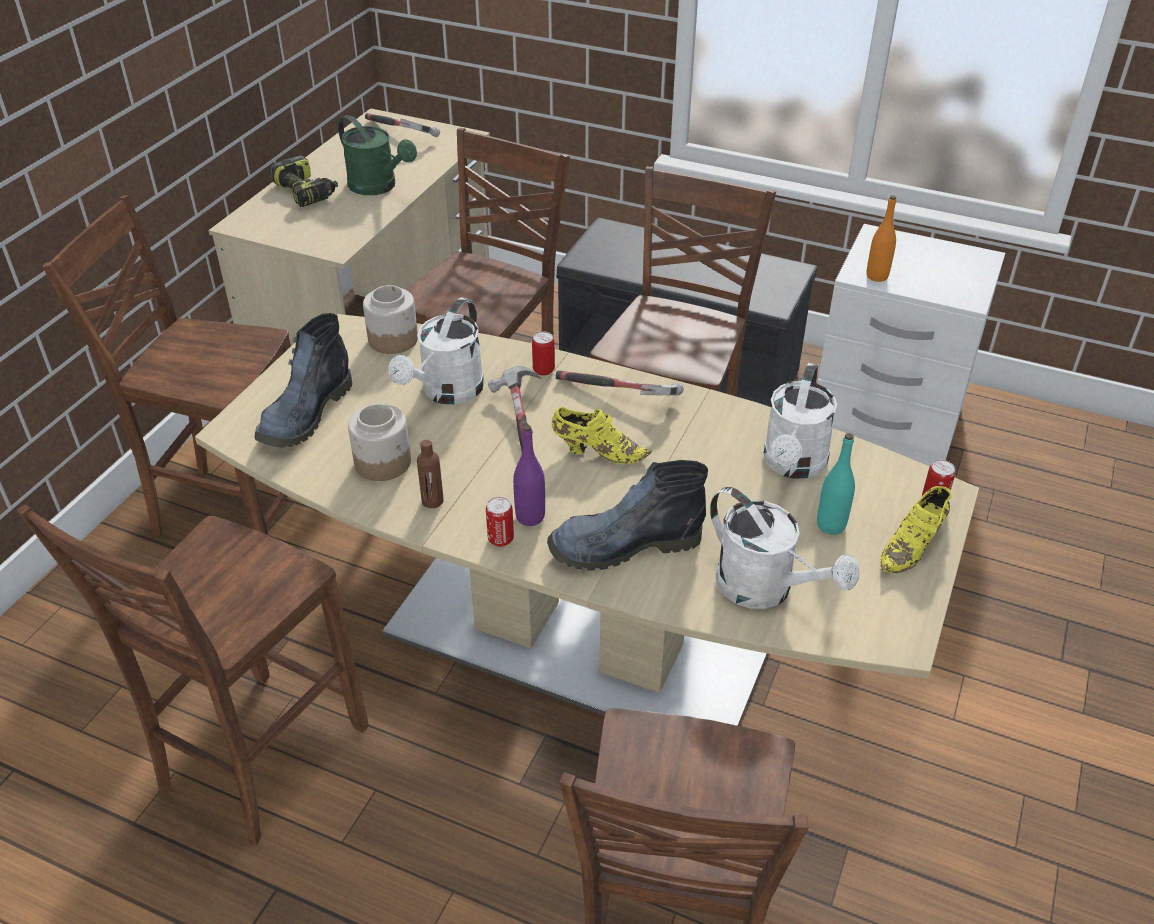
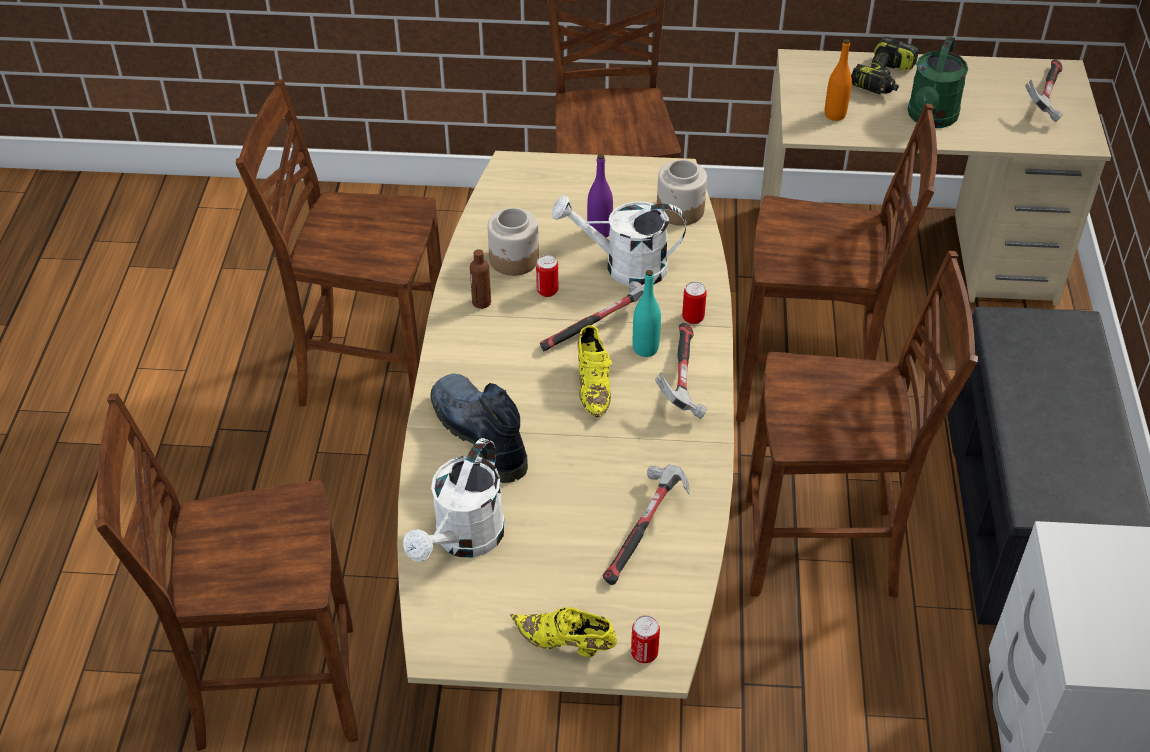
camera: 70 degrees right, 5 degrees up
boot [255,313,352,448] -> none
can [486,497,514,547] -> can moved to [536,255,558,297]
purple bottle [513,425,545,526] -> purple bottle moved to [587,154,613,238]
white watering can [763,363,837,479] -> hammer [603,465,690,585]
turquoise bottle [817,433,855,535] -> turquoise bottle moved to [633,270,661,357]
orange bottle [867,195,896,282] -> orange bottle moved to [825,39,852,121]

